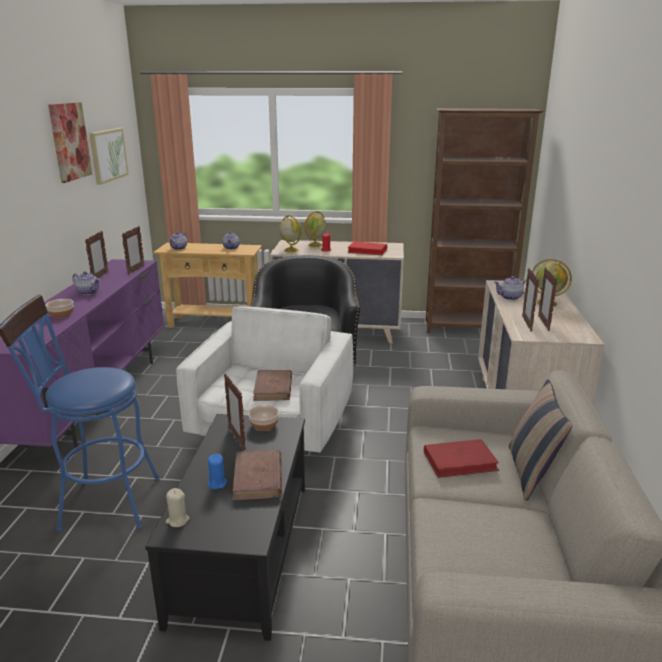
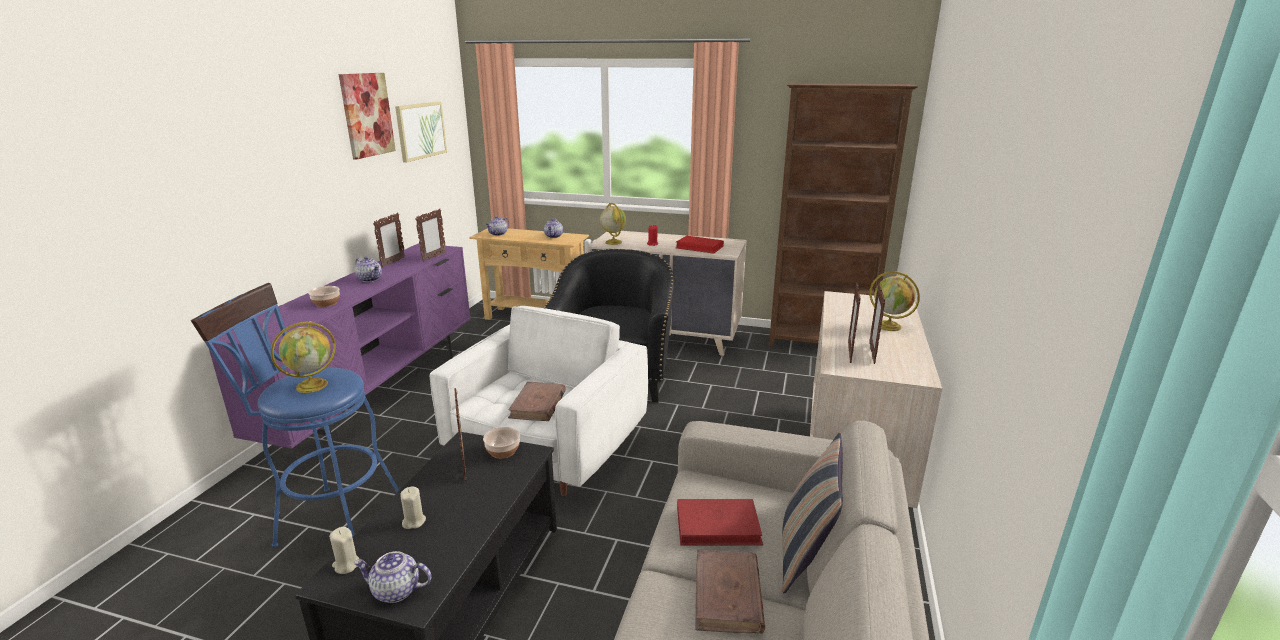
camera: 10 degrees right, 0 degrees up
blue candle [207,454,227,490] -> beige candle [400,487,426,529]
brown book [232,450,282,500] -> brown book moved to [695,549,765,634]
globe [304,211,327,247] -> globe moved to [271,321,336,393]
teapot [494,276,526,300] -> teapot moved to [354,551,431,603]

